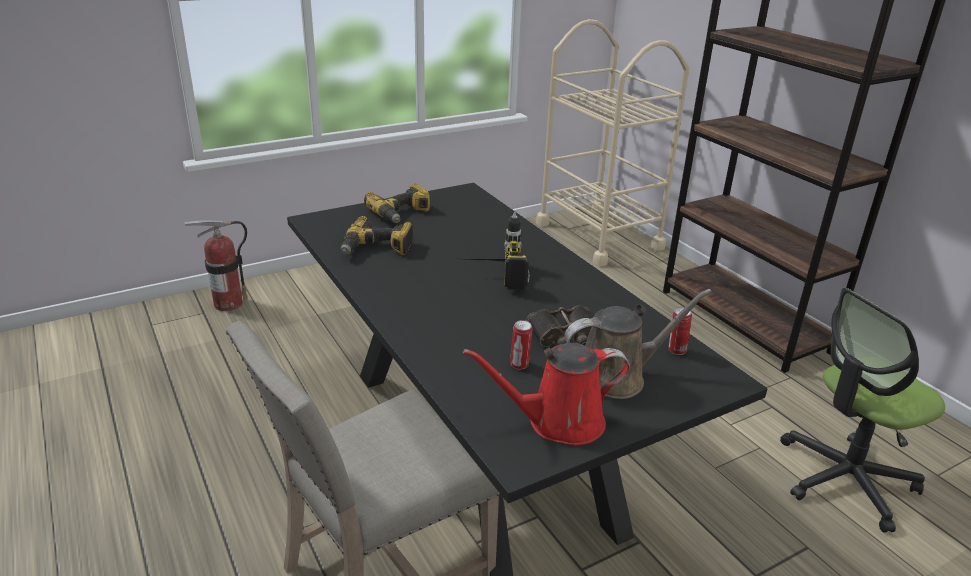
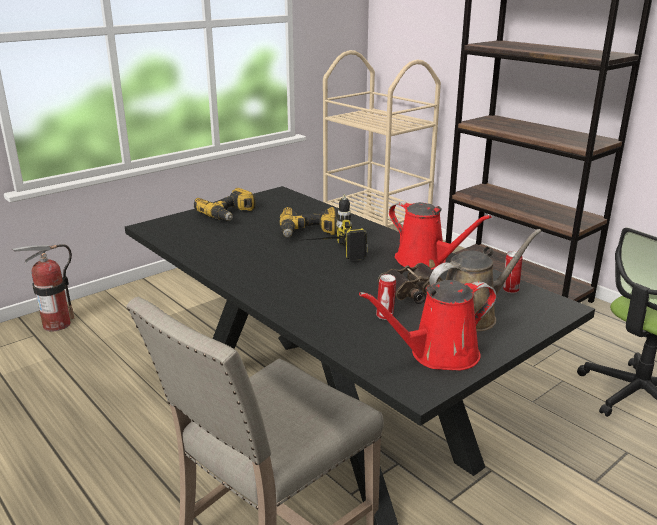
camera: 10 degrees left, 5 degrees down
power drill [341,216,413,255] -> power drill moved to [280,207,336,237]
none -> red watering can [389,201,491,270]

